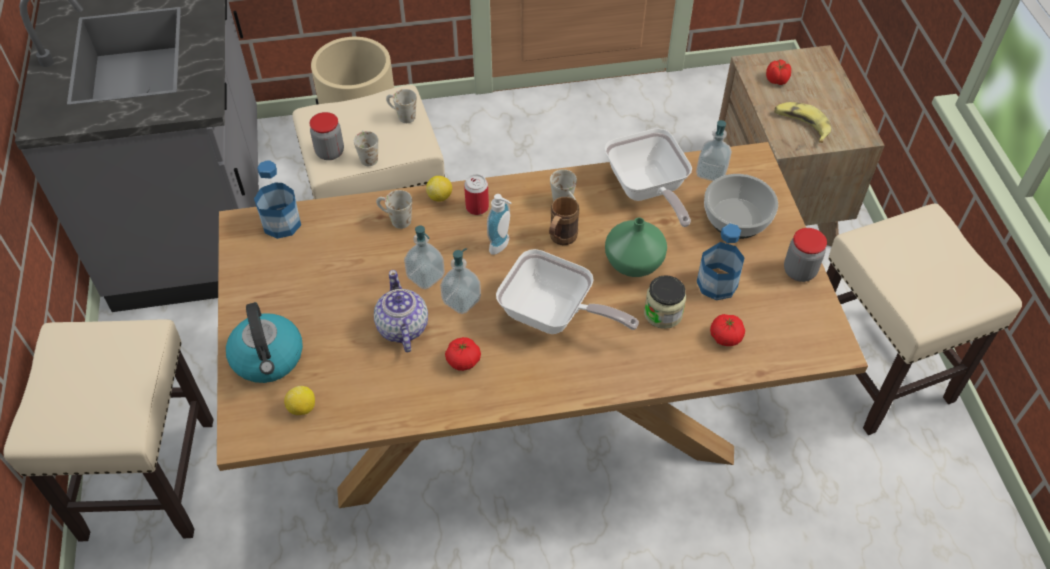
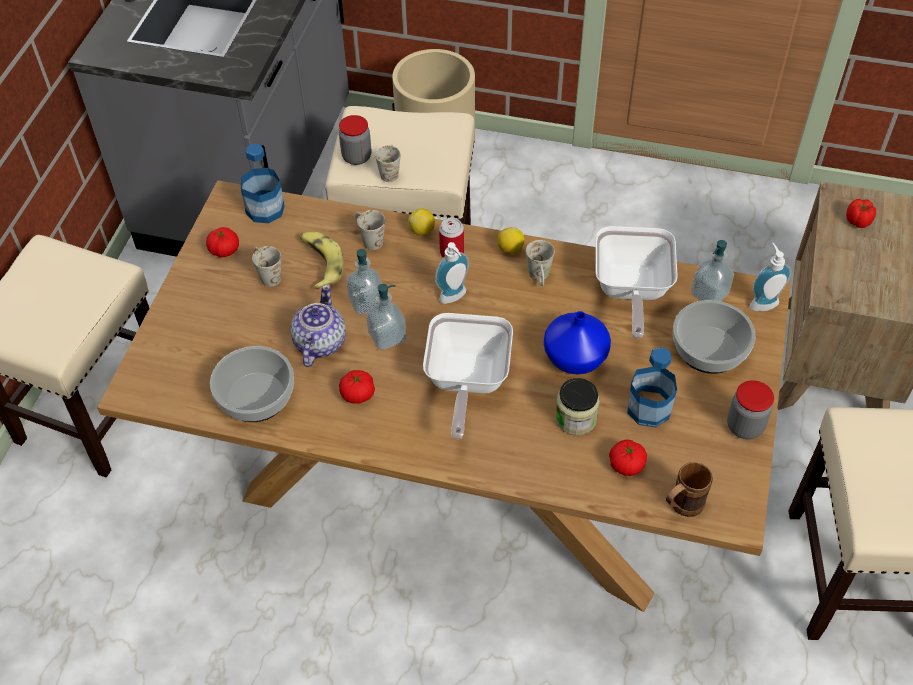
camera: 25 degrees right, 0 degrees up
kettle [226,302,303,383] -> none
lemon [284,386,315,415] -> lemon moved to [497,227,524,254]
white mug [386,89,417,123] -> white mug moved to [252,246,281,287]
frying pan [496,249,639,334] -> frying pan turned 45 degrees clockwise [423,313,513,440]
brown mug [549,197,579,245] -> brown mug moved to [666,462,713,517]
green vase [605,217,667,277] -> blue vase [544,311,611,374]
banana [774,102,831,143] -> banana moved to [300,232,344,290]
none -> tomato [206,227,239,258]
none -> bowl [210,346,294,422]
none -> soap dispenser [750,243,792,311]

